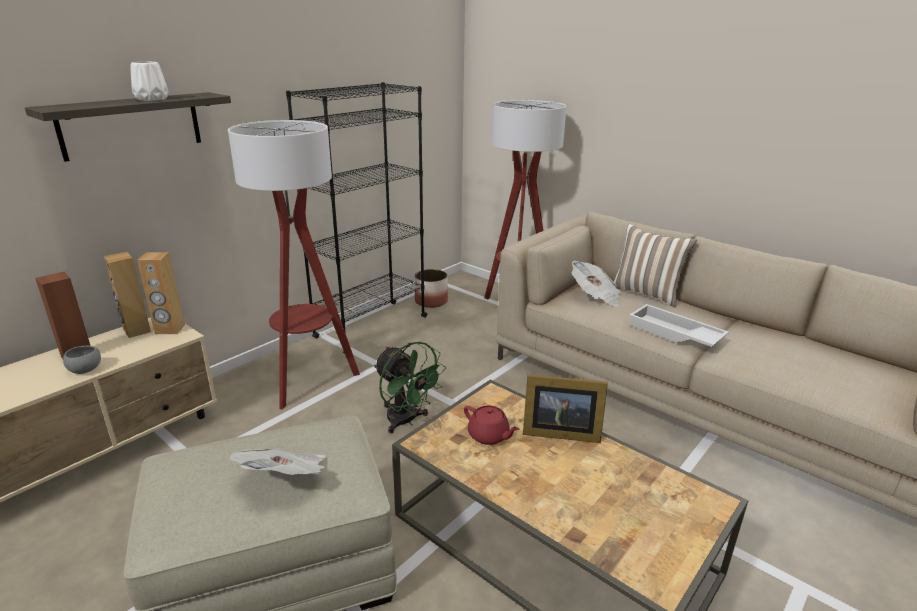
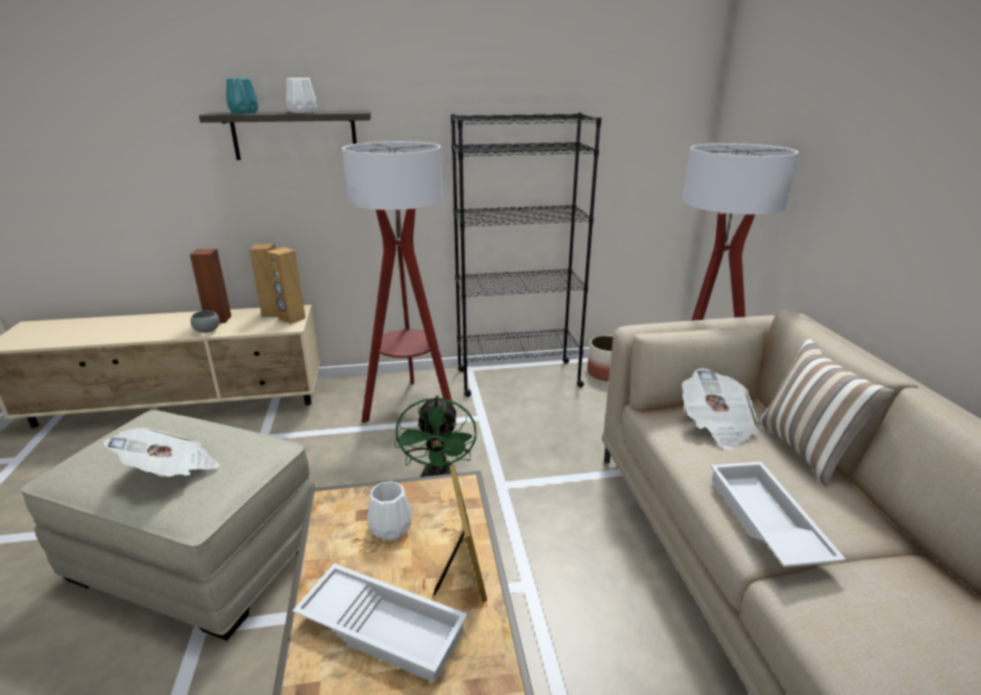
camera: 40 degrees right, 0 degrees up
red teapot [464,406,519,445] -> white vase [367,481,412,541]
picture frame [523,374,608,443] -> picture frame turned 150 degrees counterclockwise [433,465,487,603]
none -> turquoise vase [226,78,258,114]
none -> white tray [292,563,468,683]

